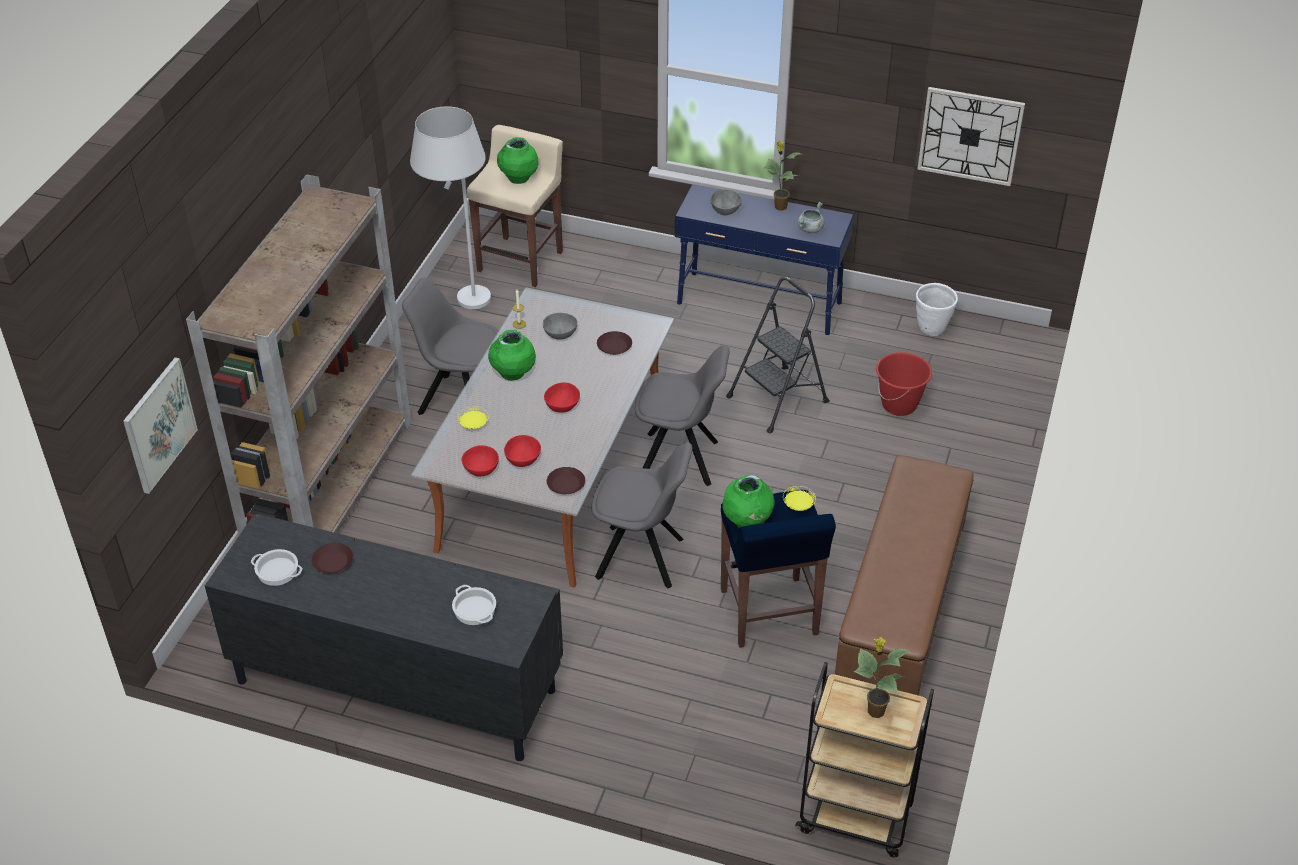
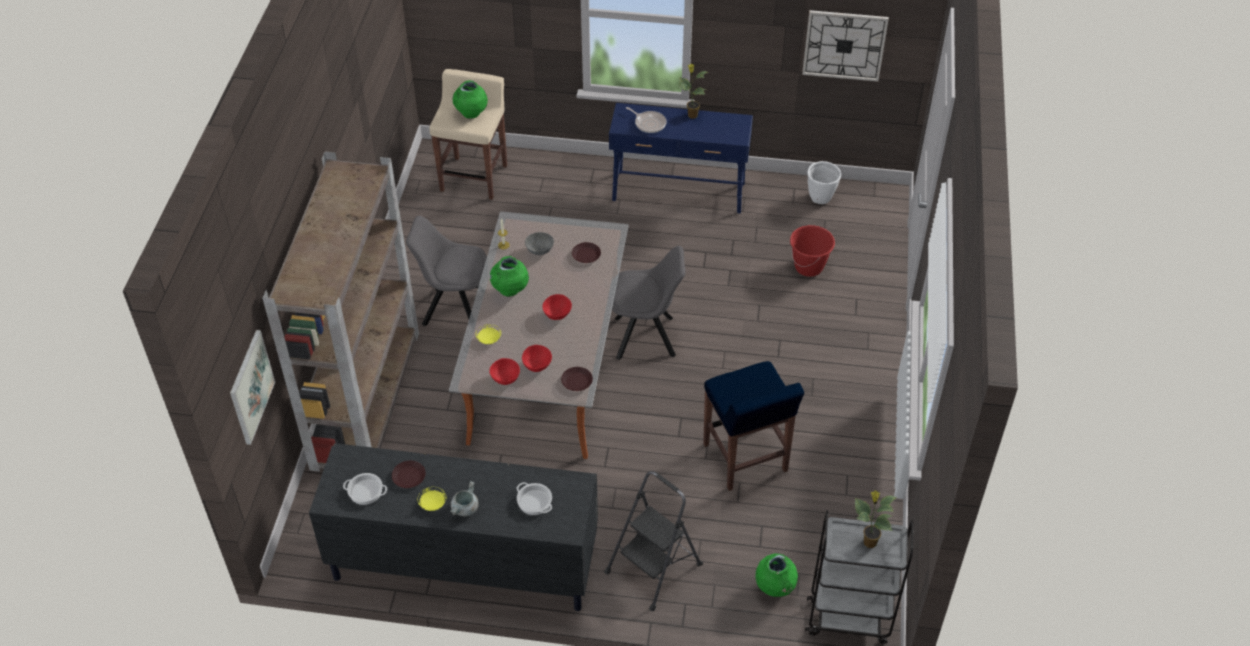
camera: 10 degrees left, 5 degrees up
white floor lamp [410,106,491,309] -> none
grey chair [591,442,693,588] -> none
grey bowl [710,190,742,215] -> frying pan [626,107,667,133]
green vase [722,475,775,529] -> green vase moved to [755,554,798,597]
black step ladder [726,277,830,433] -> black step ladder moved to [604,471,703,611]
yellow plate [783,486,816,511] -> yellow plate moved to [417,487,446,511]
brown cart [795,662,934,857] -> grey cart [805,510,914,644]
grey cooking pot [797,202,824,233] -> grey cooking pot moved to [450,481,479,516]
brown bench [835,455,974,695] -> none

